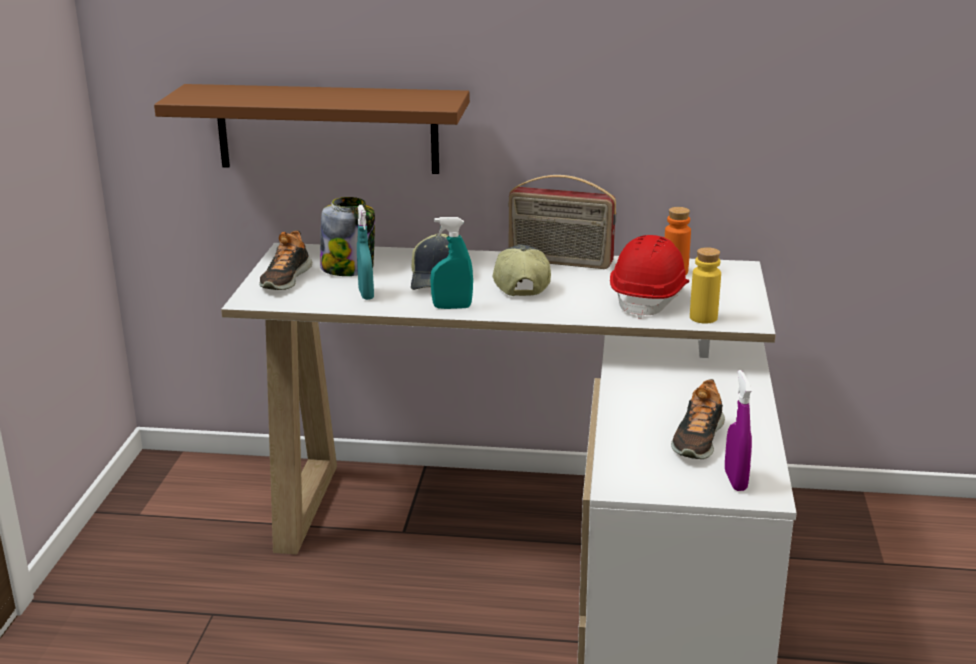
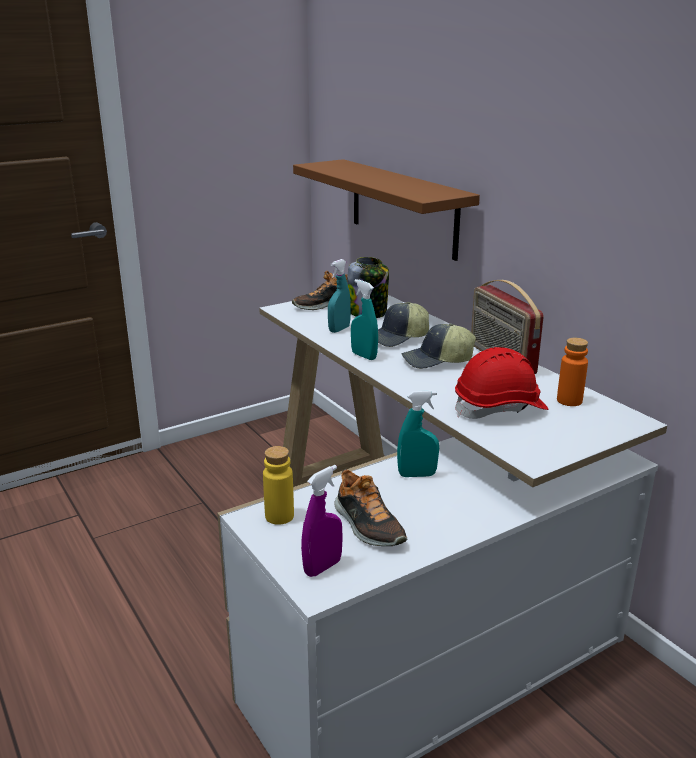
camera: 50 degrees right, 0 degrees up
cap [493,245,551,296] -> cap turned 150 degrees counterclockwise [401,323,476,369]
shoe [671,379,725,459] -> shoe turned 105 degrees counterclockwise [334,469,407,546]
yellow bottle [690,247,721,324] -> yellow bottle moved to [263,446,294,525]
none -> turquoise spray bottle [397,390,439,477]

